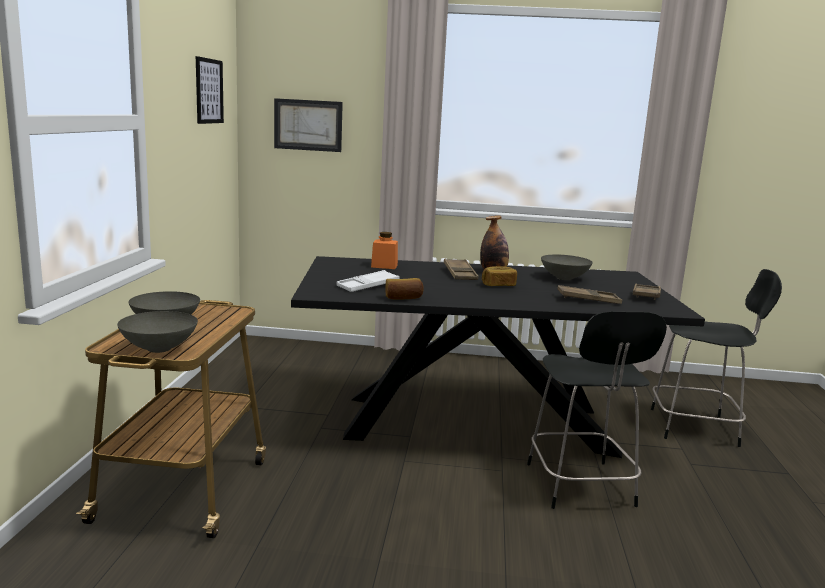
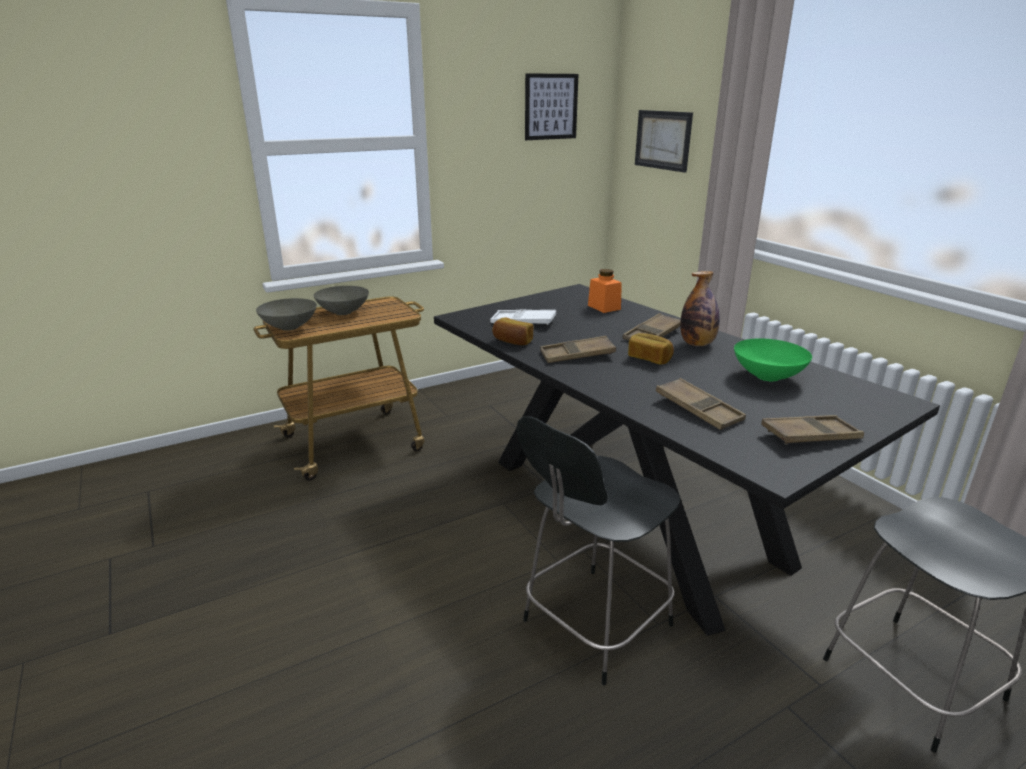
camera: 55 degrees right, 10 degrees up
grey bowl [541,255,593,280] -> green bowl [734,338,812,381]
none -> brown tray [540,336,616,363]

